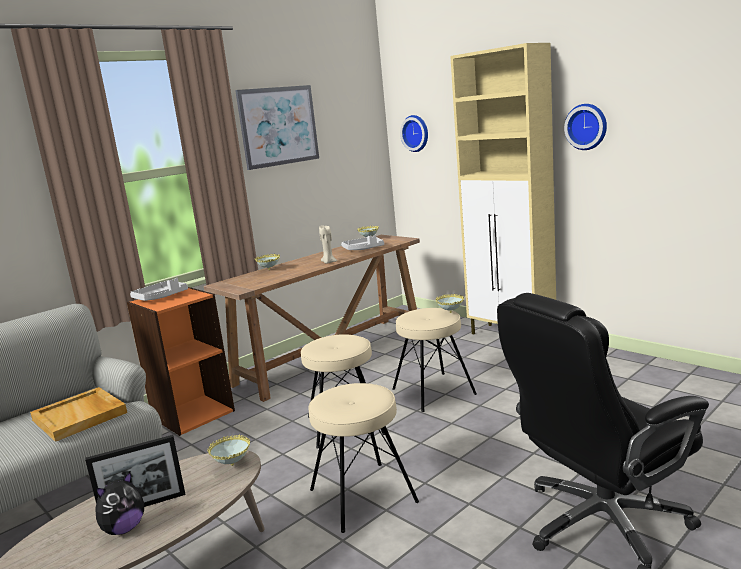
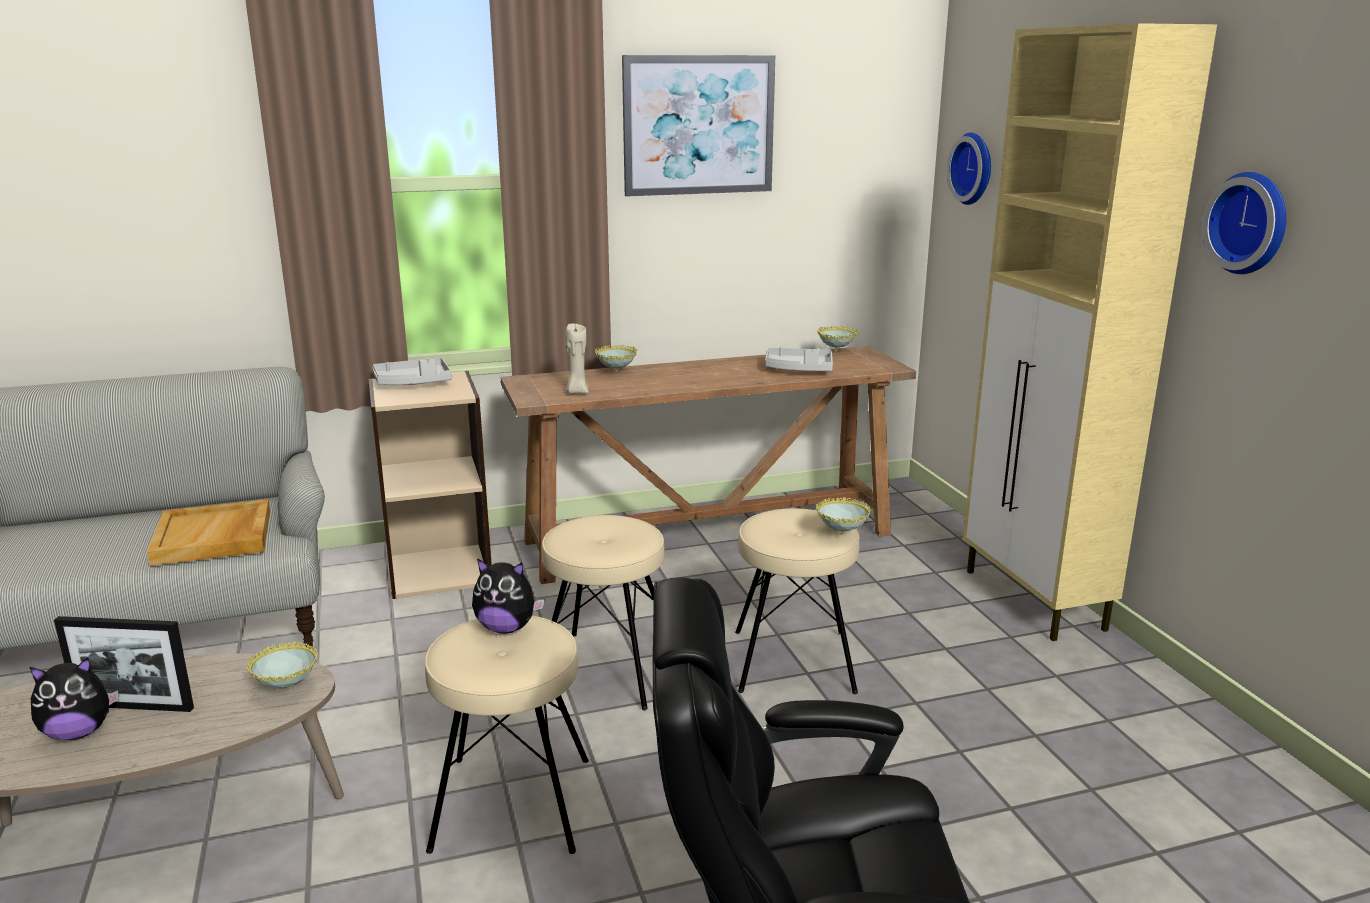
camera: 25 degrees right, 5 degrees up
orange bookcase [127,287,235,436] -> beige bookcase [369,371,492,599]
beige candle [319,225,337,264] -> beige candle moved to [565,323,589,394]
none -> plush toy [472,558,544,634]

